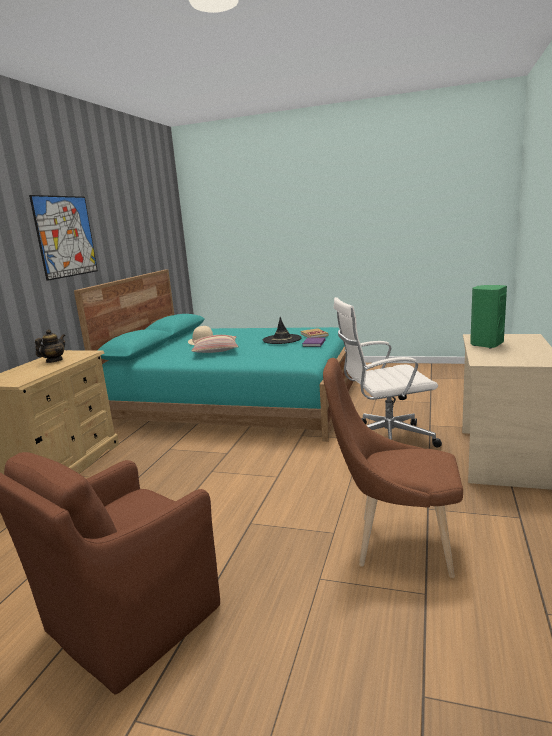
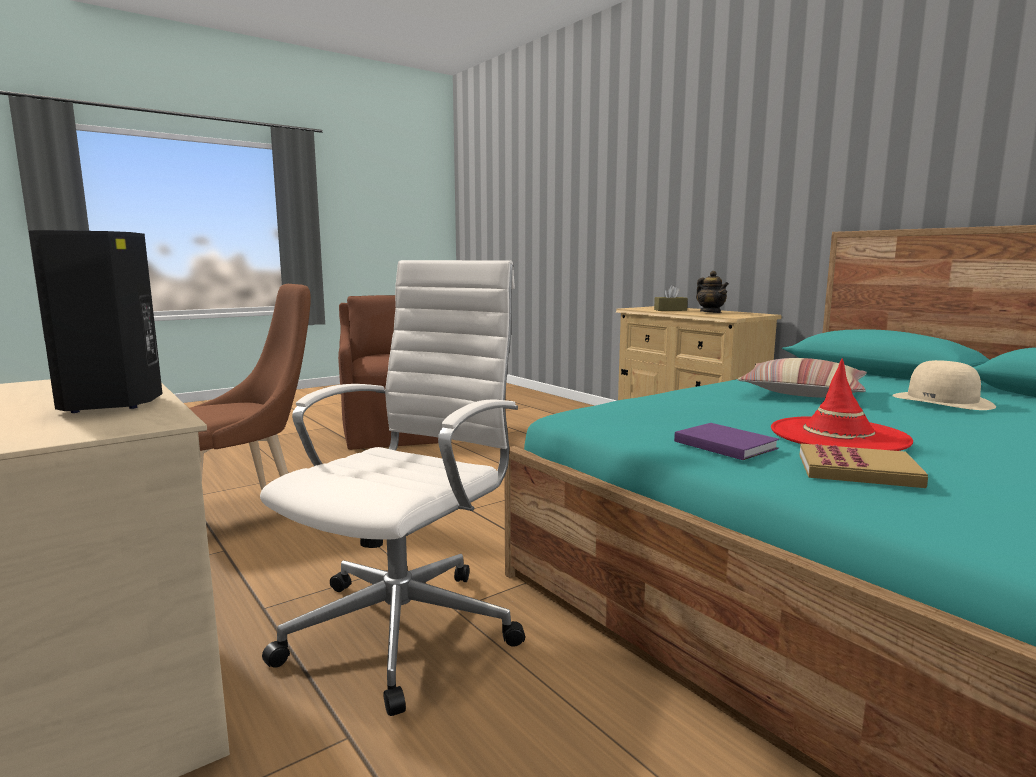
camera: 125 degrees right, 5 degrees down
picture [29,195,98,281] -> none
black hat [263,317,302,344] -> red hat [771,359,913,451]
green speaker [470,285,507,348] -> black speaker [29,230,163,413]
none -> brown tissue box [654,285,688,311]

